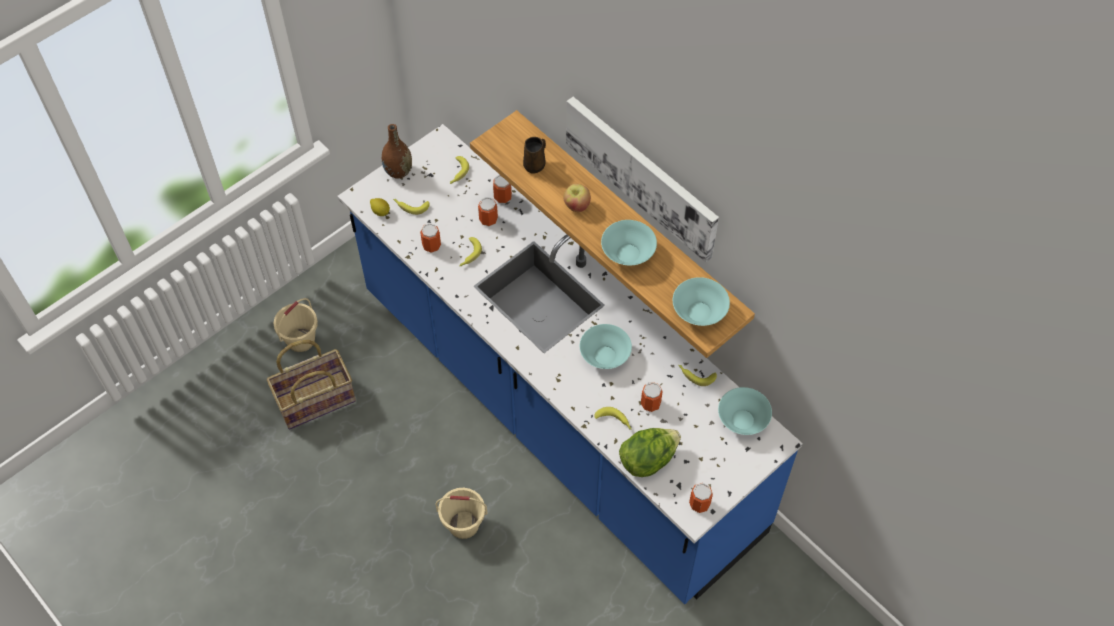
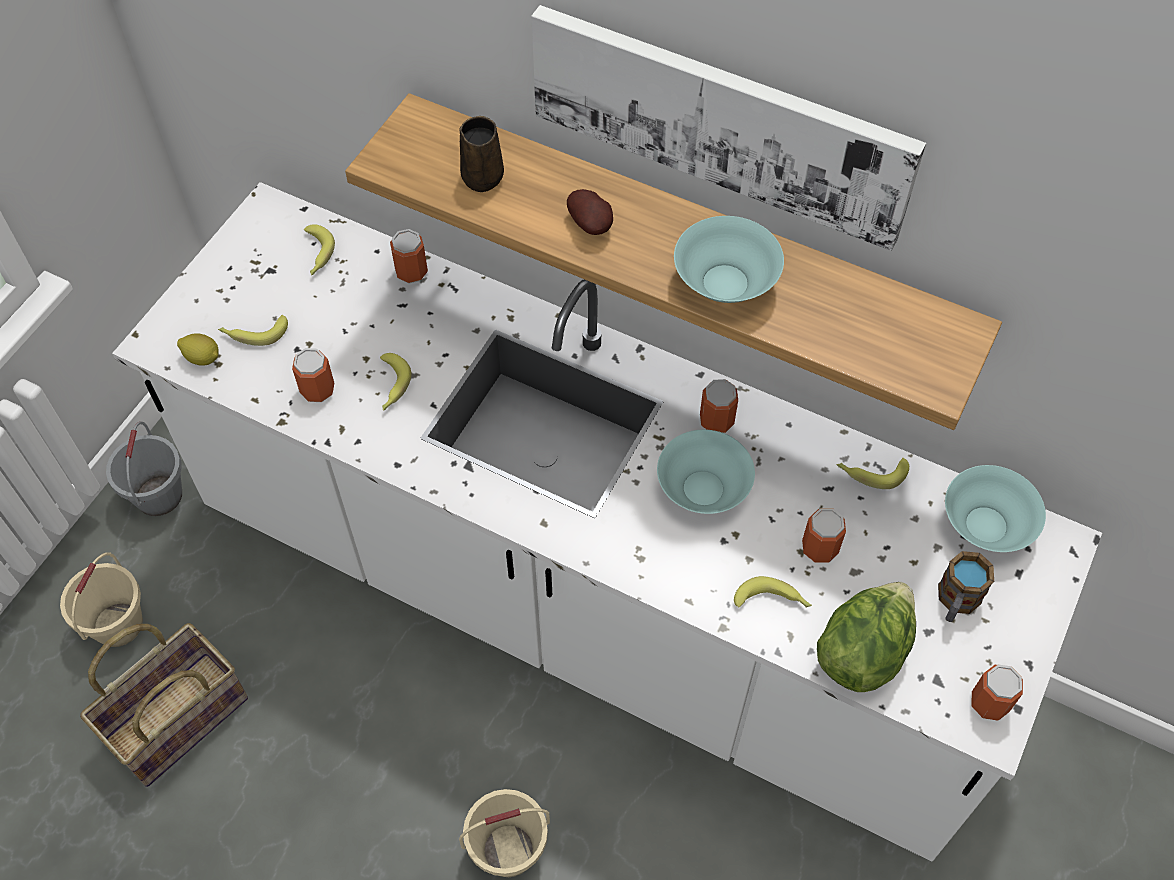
camera: 20 degrees left, 0 degrees up
blue counter [337,124,803,604] -> white counter [112,182,1102,861]
brown vase [382,124,412,179] -> none
can [478,197,498,226] -> can moved to [700,379,738,433]
apple [563,184,591,212] -> potato [567,189,613,235]
turquoise bowl [673,277,730,326] -> none
none -> grey bucket [106,421,182,516]
none -> mug [938,551,994,622]

